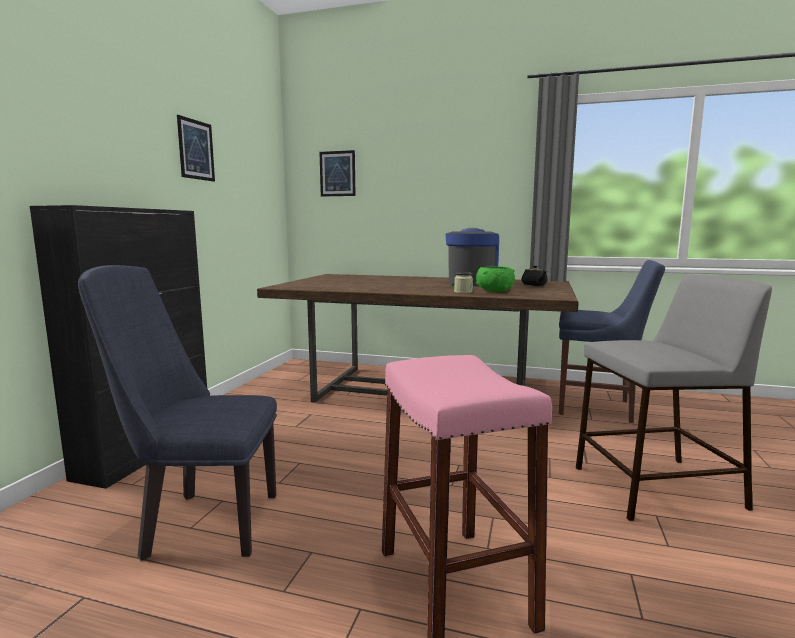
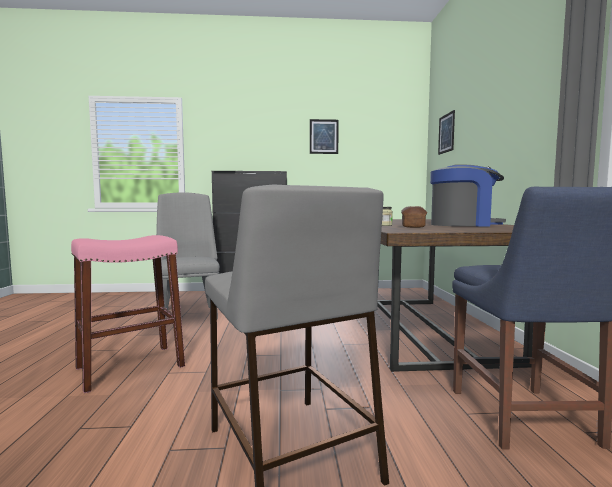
camera: 70 degrees right, 5 degrees down
blue chair [78,265,277,561] -> grey chair [156,192,220,319]
green bowl [476,266,515,292] -> bread [401,206,427,228]
black teapot [521,265,548,286] -> none

